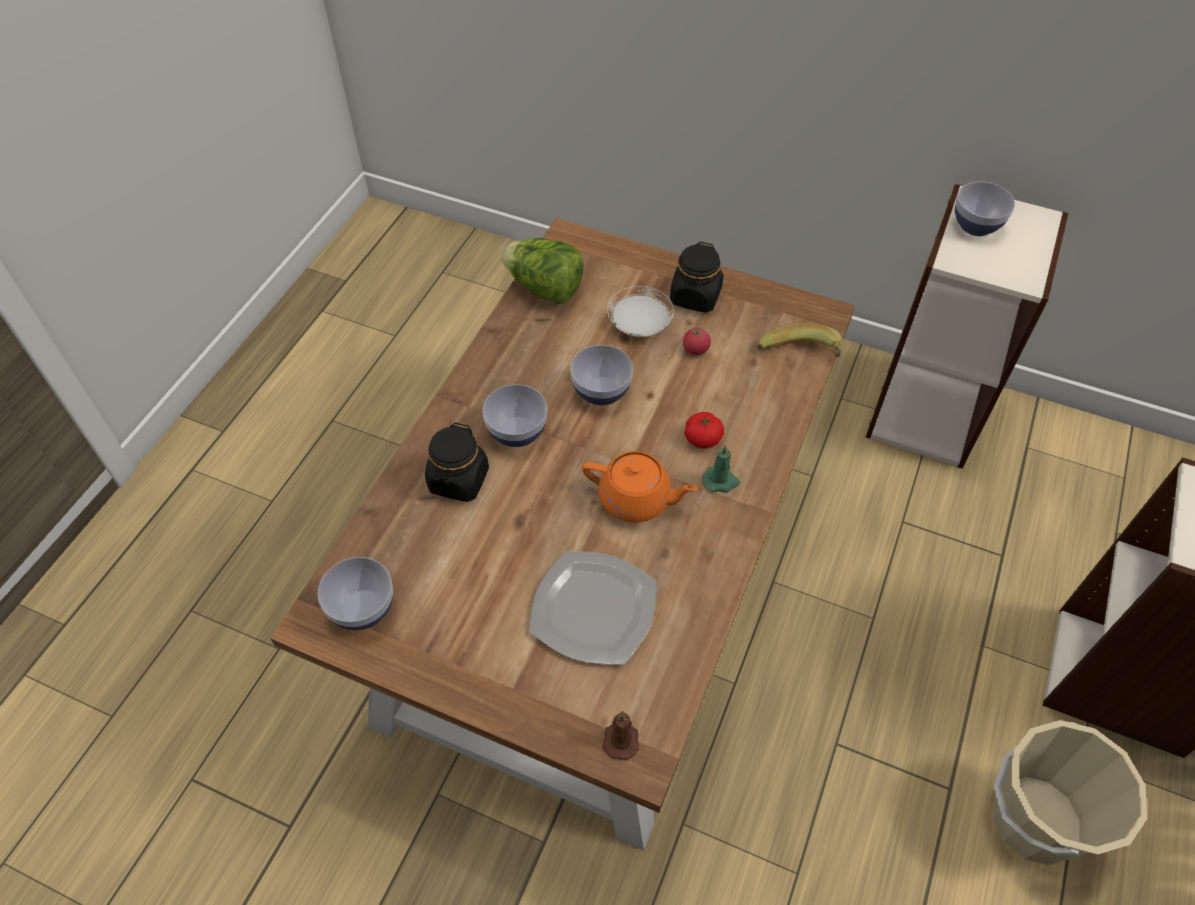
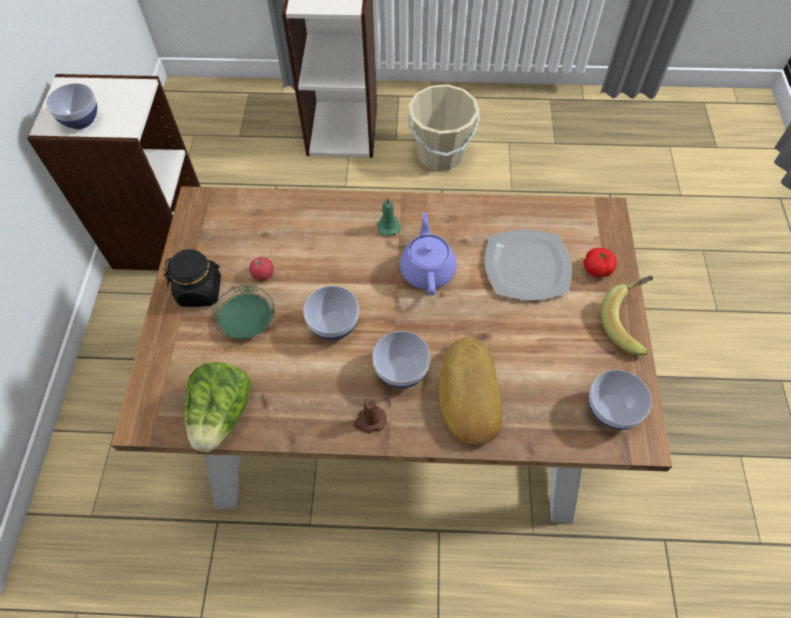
camera: 110 degrees left, 5 degrees up
black jar [425,422,489,502] -> bread [439,337,502,446]
orange teapot [582,451,698,523] -> purple teapot [400,212,456,295]
brown candle [602,711,639,760] -> brown candle moved to [354,399,387,433]
white plate [607,286,674,337] -> green plate [212,286,274,339]
tomato [684,412,724,449] -> tomato moved to [584,248,617,278]
banana [757,324,842,358] -> banana moved to [601,276,653,355]

